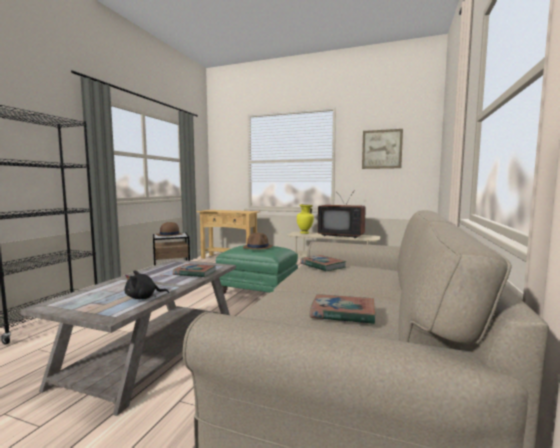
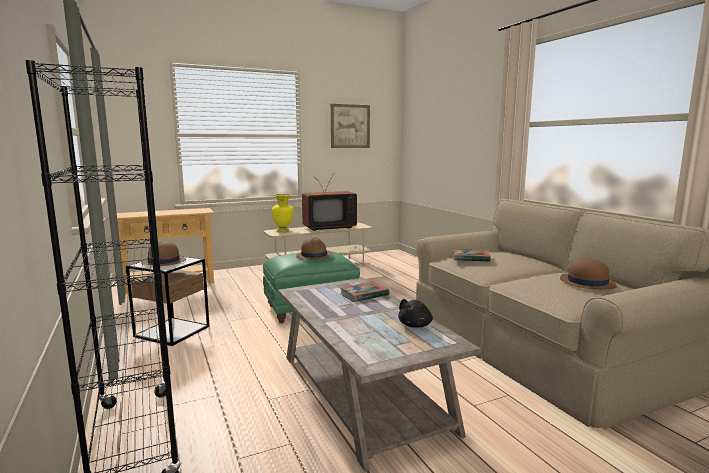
camera: 45 degrees left, 5 degrees up
book [310,294,375,324] -> brown hat [560,258,617,290]

